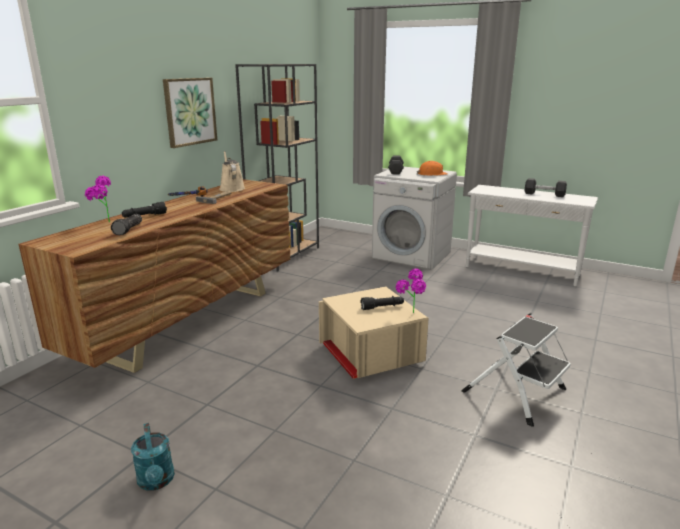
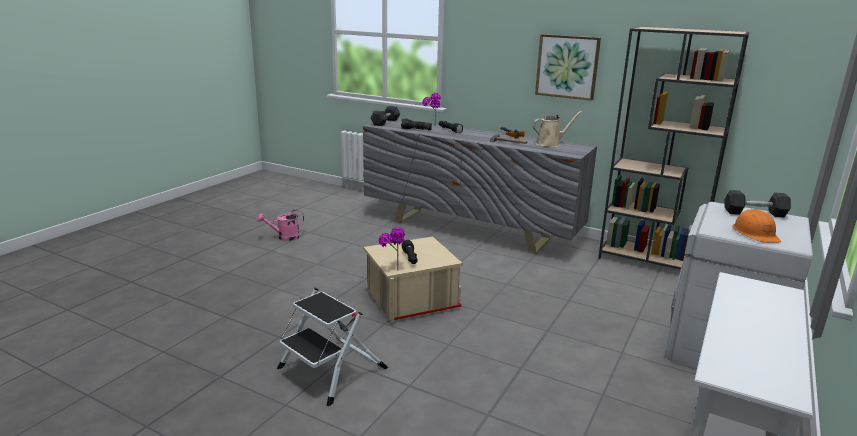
camera: 90 degrees right, 0 degrees up
brown cabinet [18,179,290,373] -> grey cabinet [363,118,597,254]
turquoise watering can [131,423,175,490] -> pink watering can [257,209,304,241]
grey dumbbell [525,178,567,197] -> grey dumbbell moved to [371,106,400,126]

